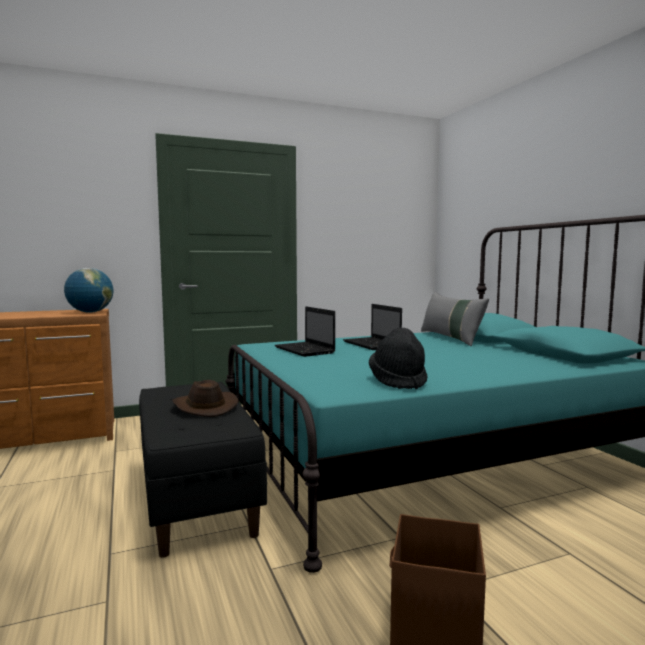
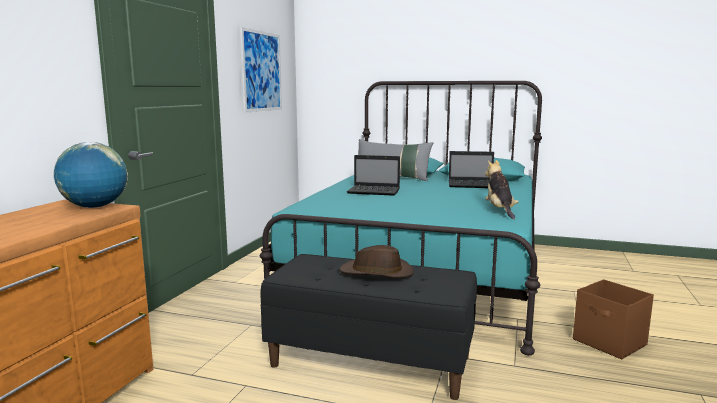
camera: 50 degrees left, 5 degrees up
laptop [275,306,335,357] -> laptop moved to [448,151,494,188]
black hat [369,328,427,389] -> plush toy [485,160,519,219]
none -> picture [240,27,282,113]

